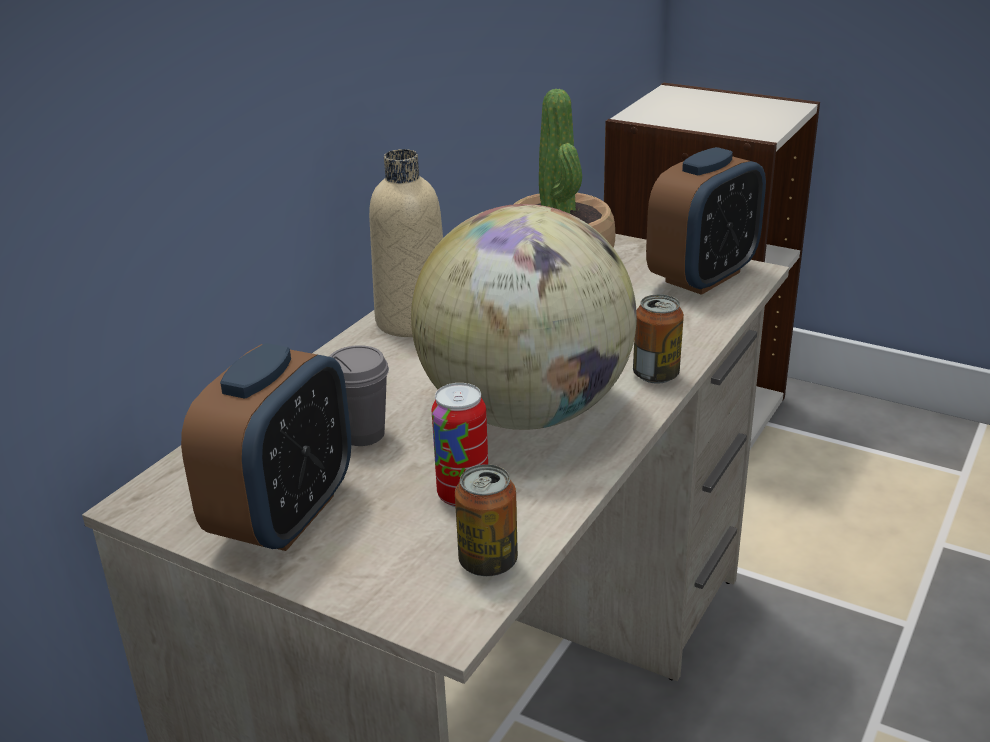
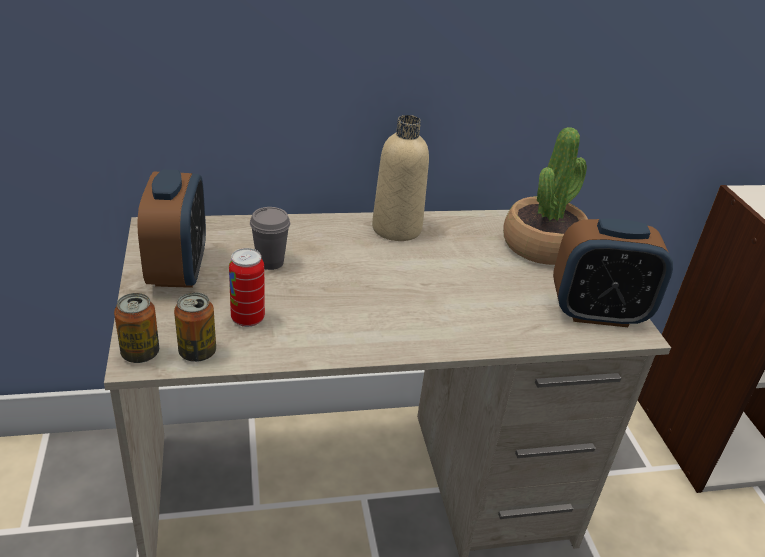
camera: 45 degrees right, 5 degrees up
alarm clock [181,343,351,551] -> alarm clock turned 75 degrees counterclockwise [137,169,206,288]
globe [411,204,637,430] -> none
can [633,294,684,384] -> can moved to [114,293,159,363]

